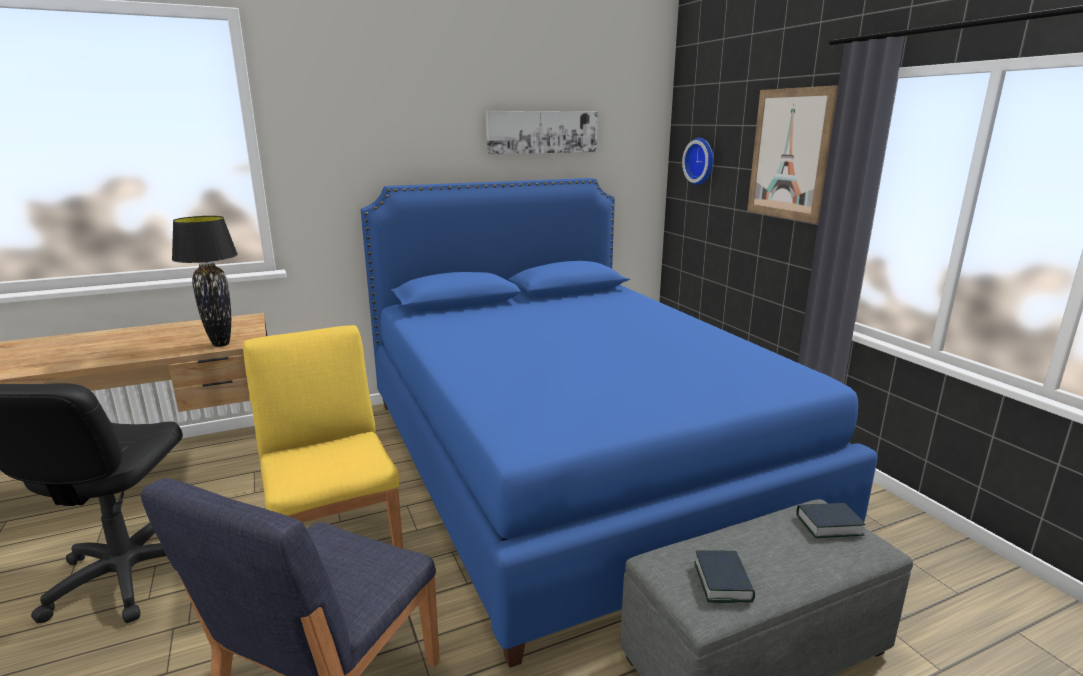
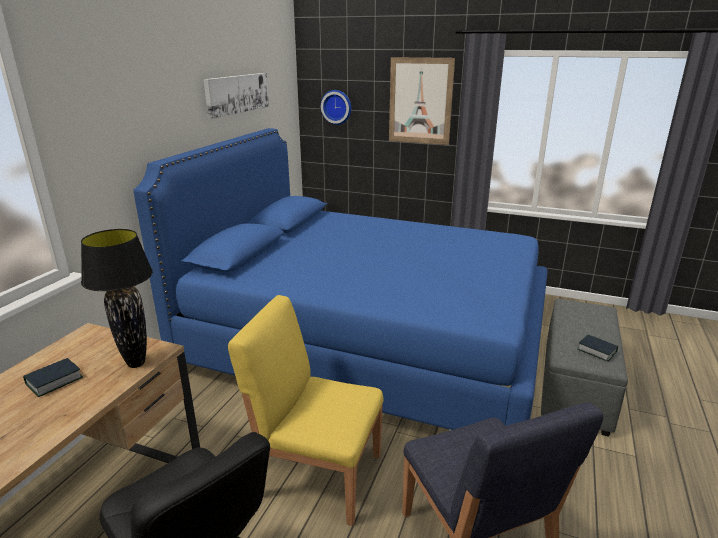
camera: 45 degrees left, 5 degrees up
book [796,503,865,538] -> book moved to [23,358,83,397]

